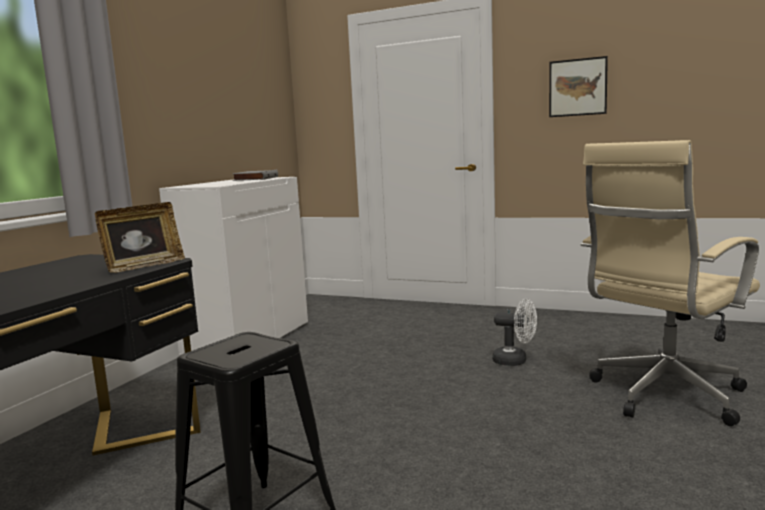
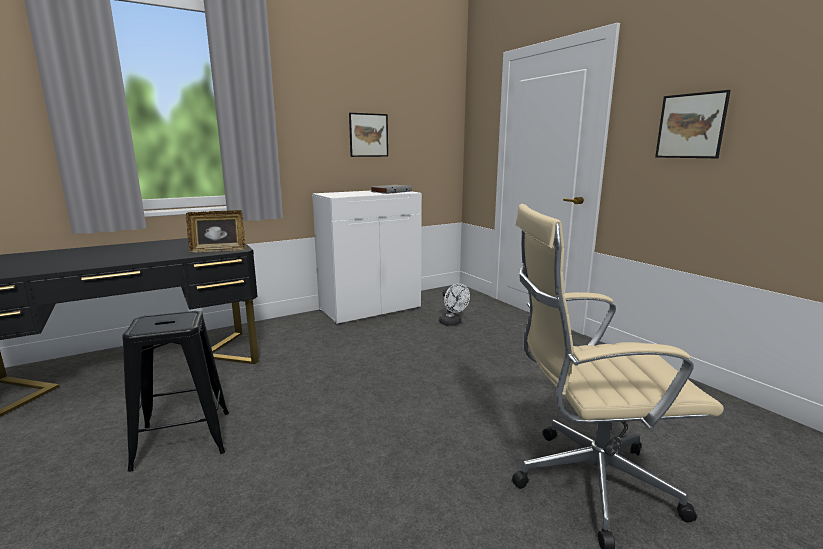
camera: 35 degrees right, 5 degrees up
white fan [493,299,537,366] -> white fan moved to [439,283,470,326]
none -> picture [349,113,388,157]

